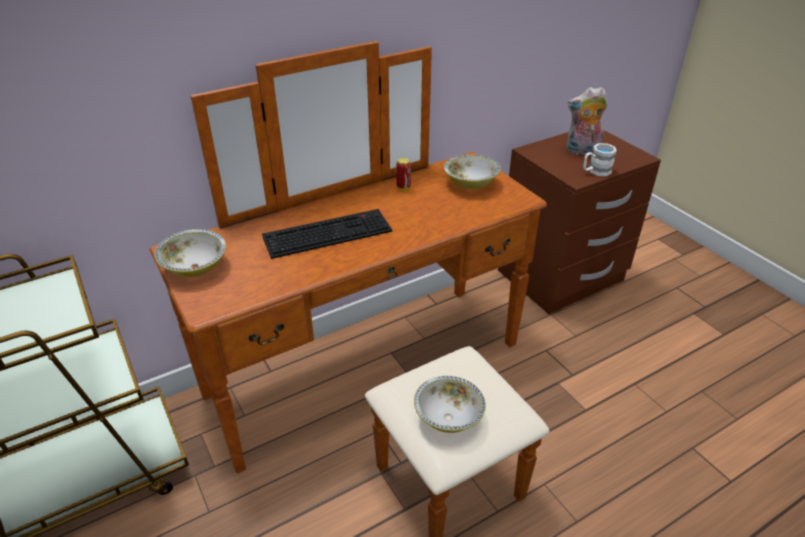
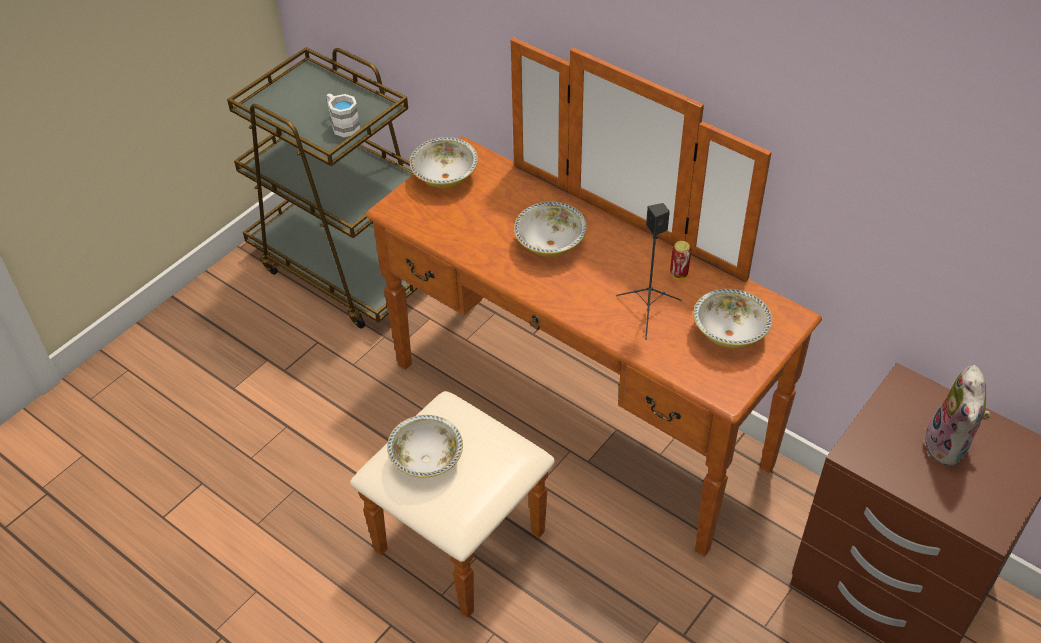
camera: 70 degrees right, 10 degrees up
keyboard [262,209,392,259] -> bowl [514,202,587,257]
plush toy [566,87,608,156] -> plush toy turned 150 degrees counterclockwise [924,365,991,466]
white mug [583,143,617,176] -> white mug moved to [327,94,360,137]
none -> black speaker [616,203,682,340]

